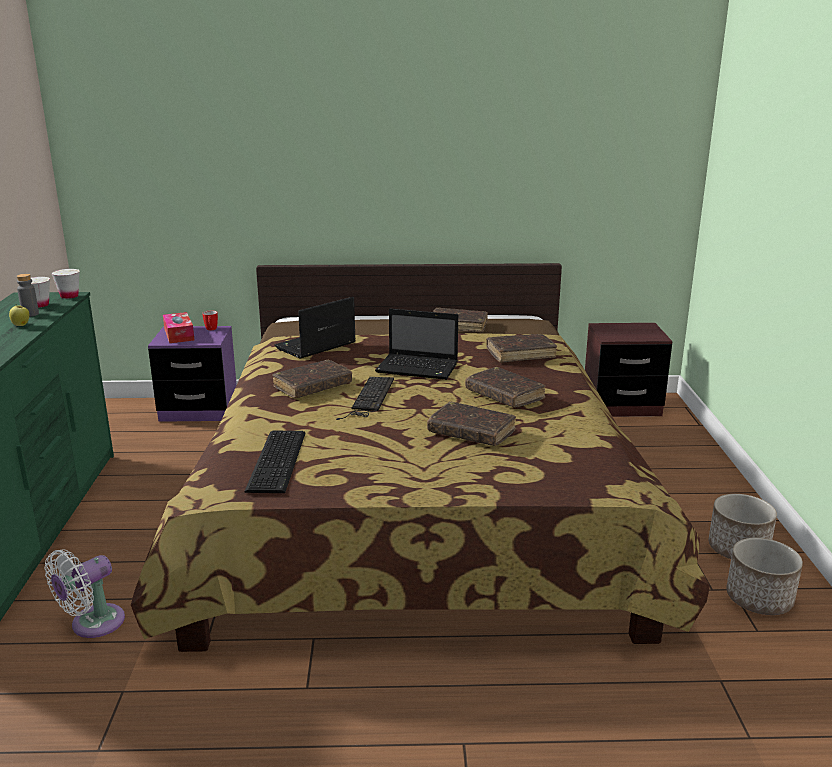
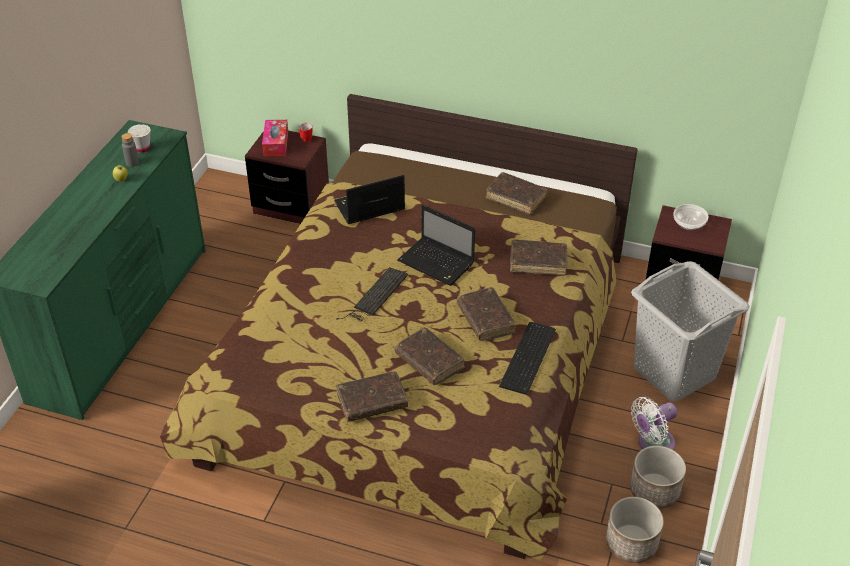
camera: 20 degrees right, 20 degrees up
white fan [45,549,125,638] -> white fan moved to [631,397,678,450]
white cup [51,269,80,299] -> none
purple nightstand [148,326,237,422] -> brown nightstand [245,131,329,224]
keyboard [245,431,305,493] -> keyboard moved to [499,322,556,395]
brown book [272,360,352,398] -> brown book moved to [336,371,408,422]
none -> grey laundry basket [631,261,750,401]
none -> bowl [674,204,709,230]

